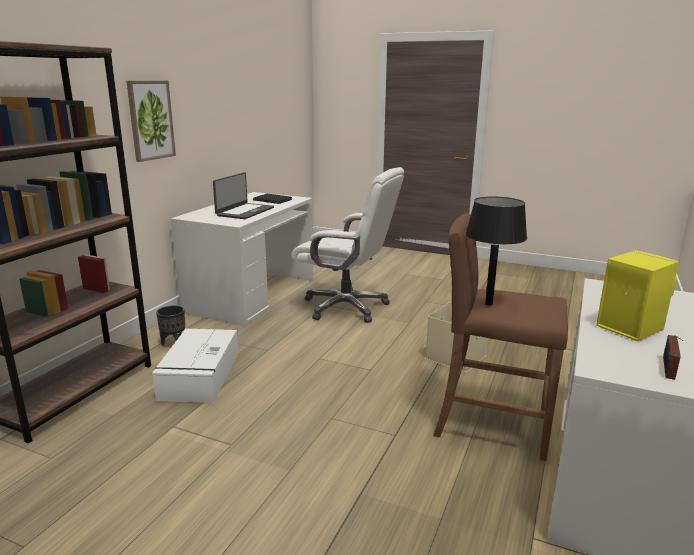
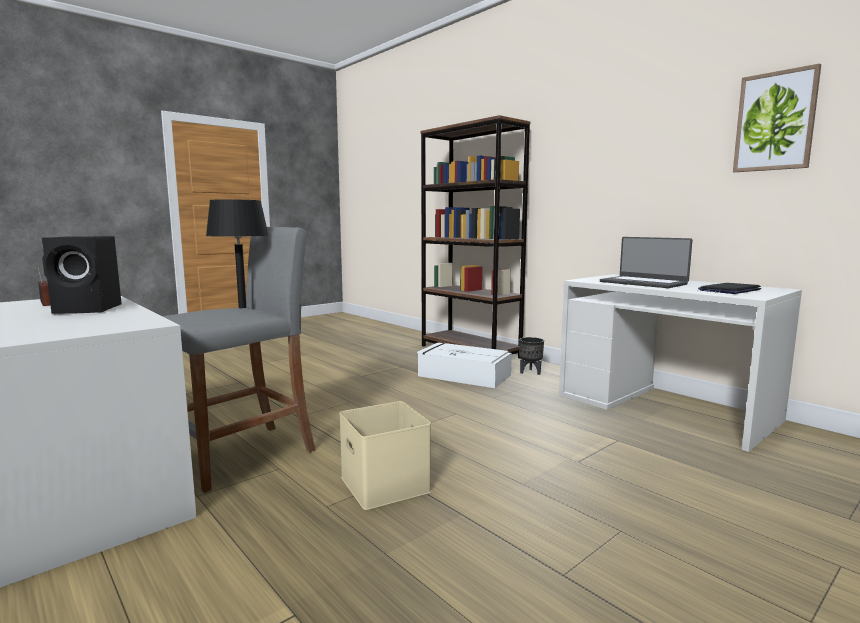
camera: 115 degrees right, 10 degrees down
picture [127,81,176,162] -> picture moved to [733,63,821,172]
white office chair [291,167,404,323] -> none
brown stool [433,213,568,461] -> grey stool [163,227,316,493]
yellow speaker [596,250,679,342] -> black speaker [42,236,122,314]

